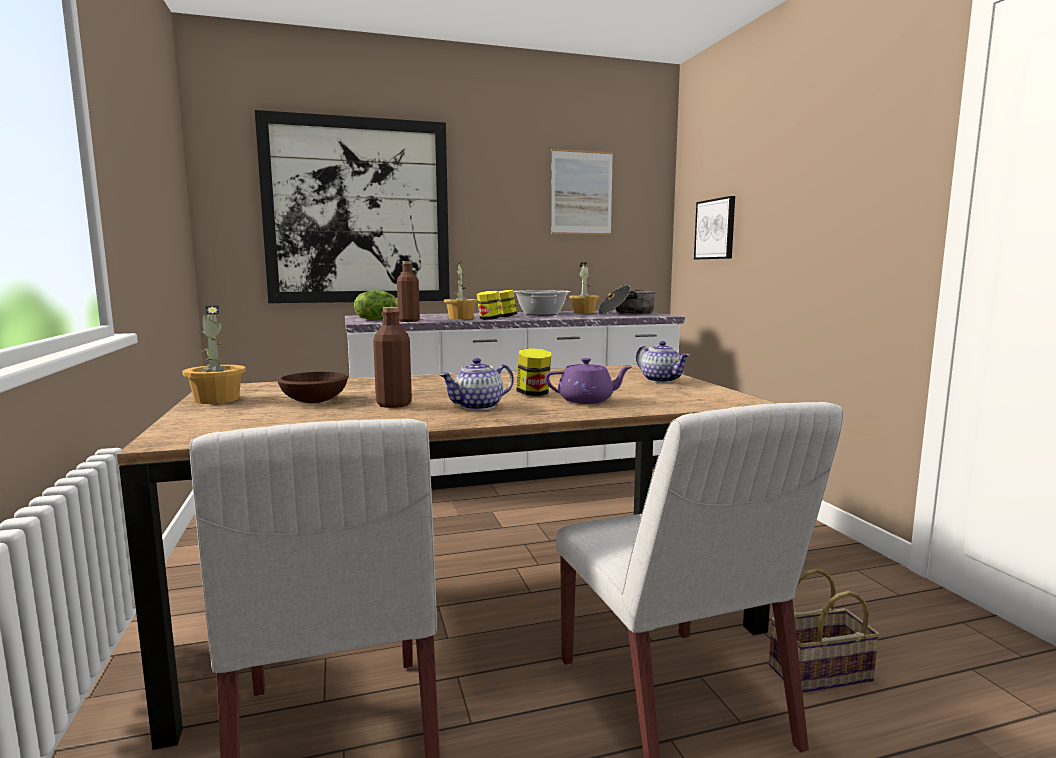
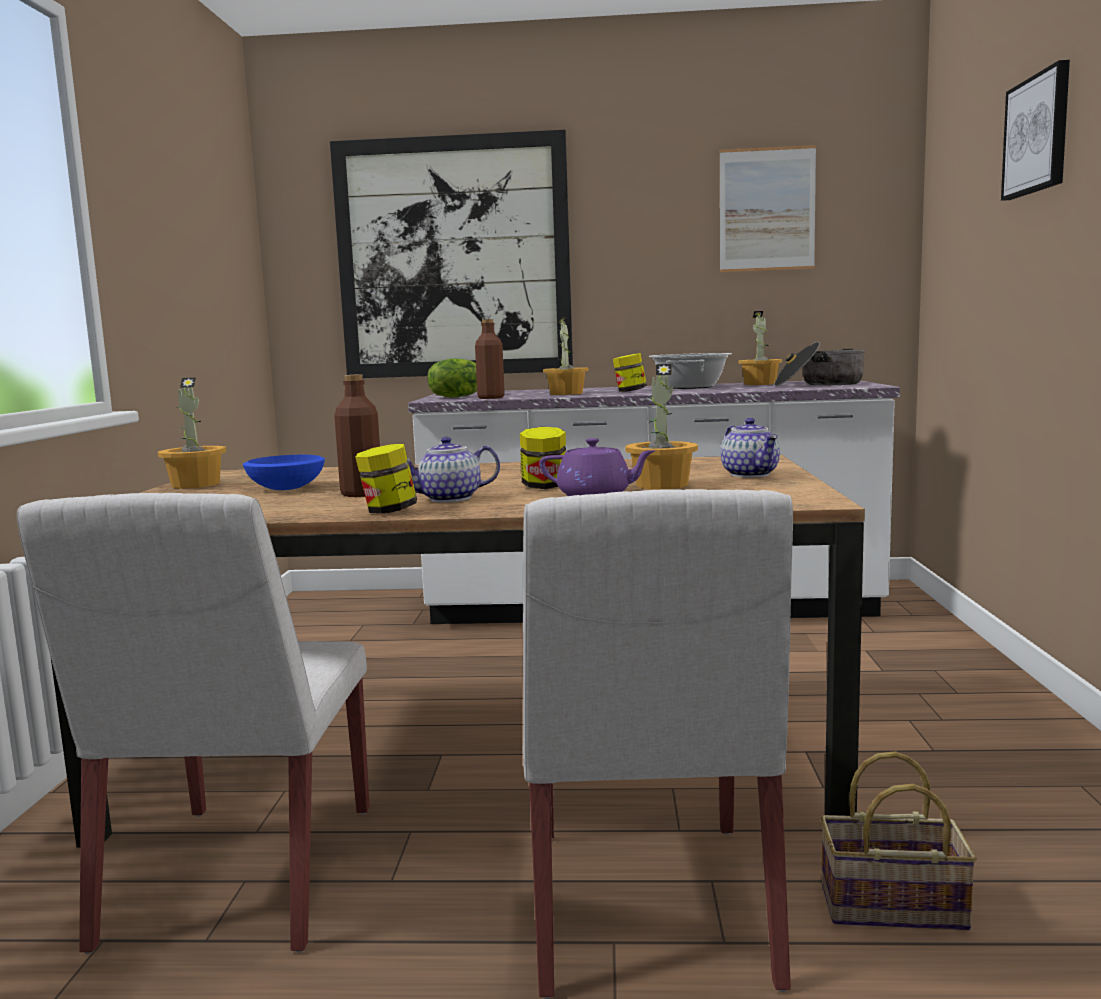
camera: 20 degrees right, 0 degrees up
brown bowl [277,372,348,403] -> blue bowl [243,455,325,490]
jar [476,291,502,320] -> jar moved to [355,444,417,514]
picture [694,196,735,259] -> picture moved to [1001,60,1070,201]
none -> potted plant [625,364,698,489]

